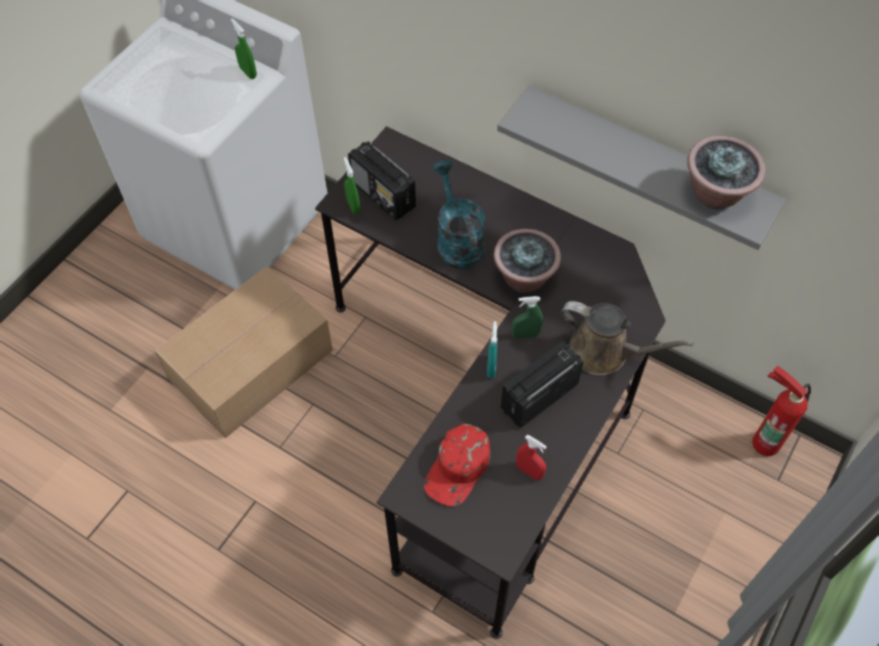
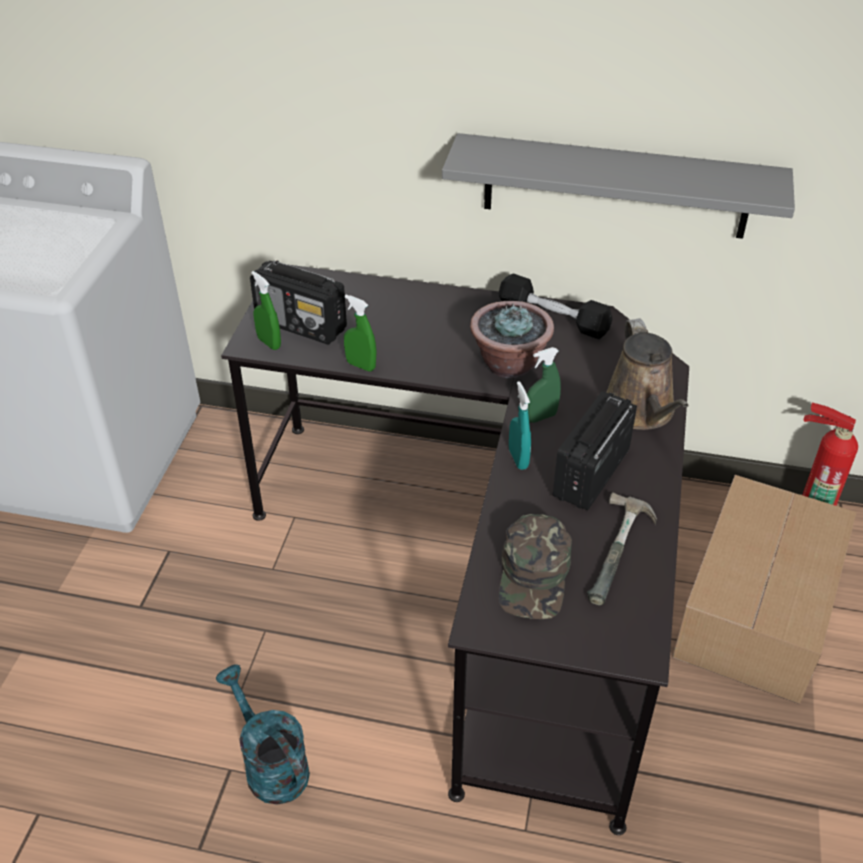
camera: 20 degrees left, 15 degrees down
cardboard box [155,266,333,438] -> cardboard box moved to [673,475,856,704]
green spray bottle [231,19,257,79] -> green spray bottle moved to [344,295,377,371]
red cap [424,424,490,506] -> green cap [499,514,572,619]
turquoise watering can [433,160,485,269] -> turquoise watering can moved to [216,665,310,805]
red spray bottle [516,435,547,480] -> hammer [587,492,657,606]
brown watering can [561,301,694,375] -> brown watering can turned 75 degrees clockwise [606,318,689,430]
potted plant [687,135,765,210] -> none
none -> black dumbbell [498,273,613,339]

